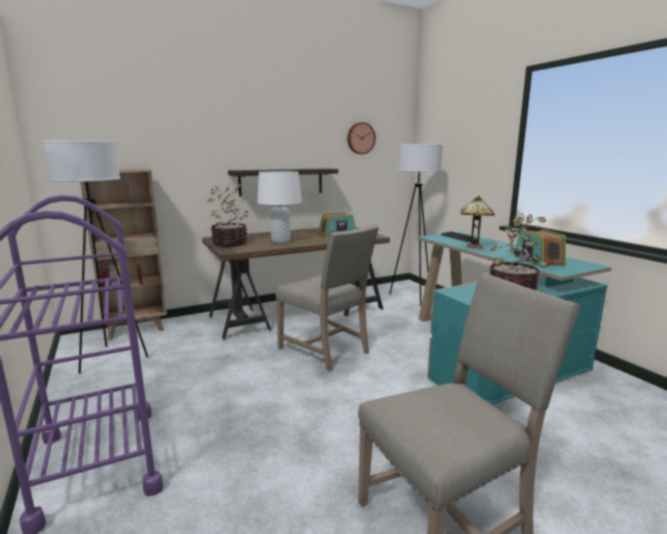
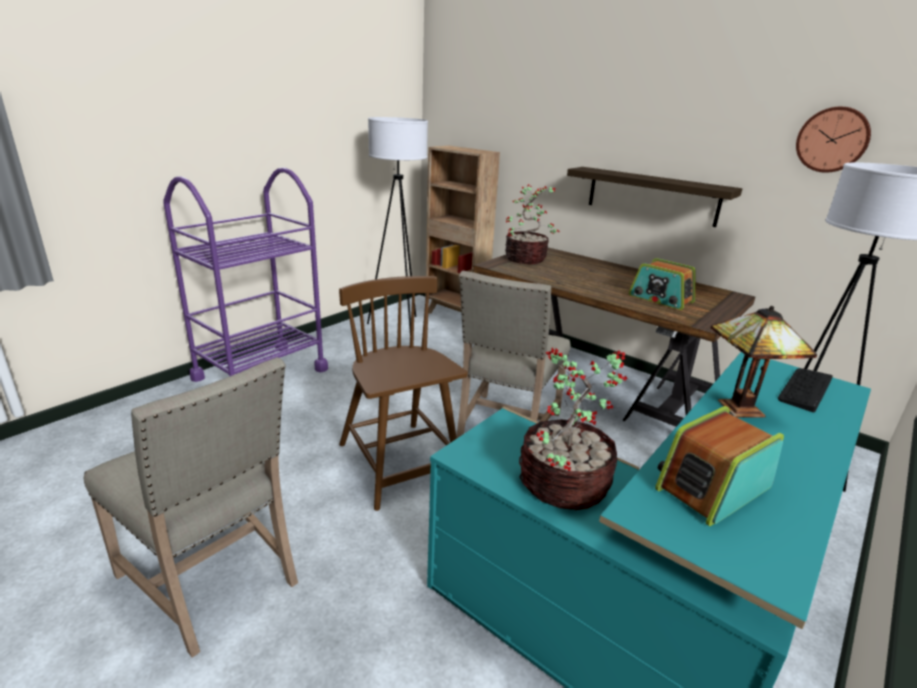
camera: 65 degrees right, 10 degrees up
white table lamp [257,170,302,243] -> none
none -> brown chair [339,276,467,511]

